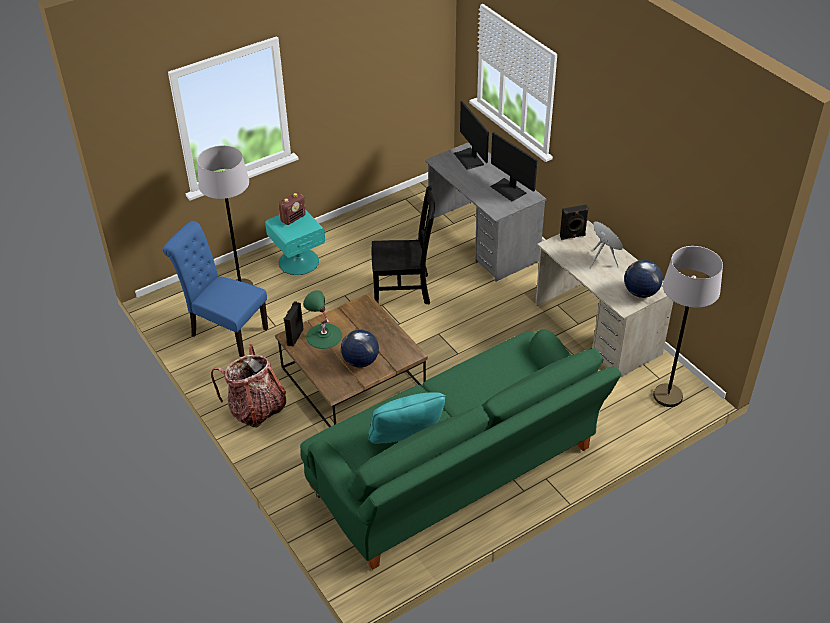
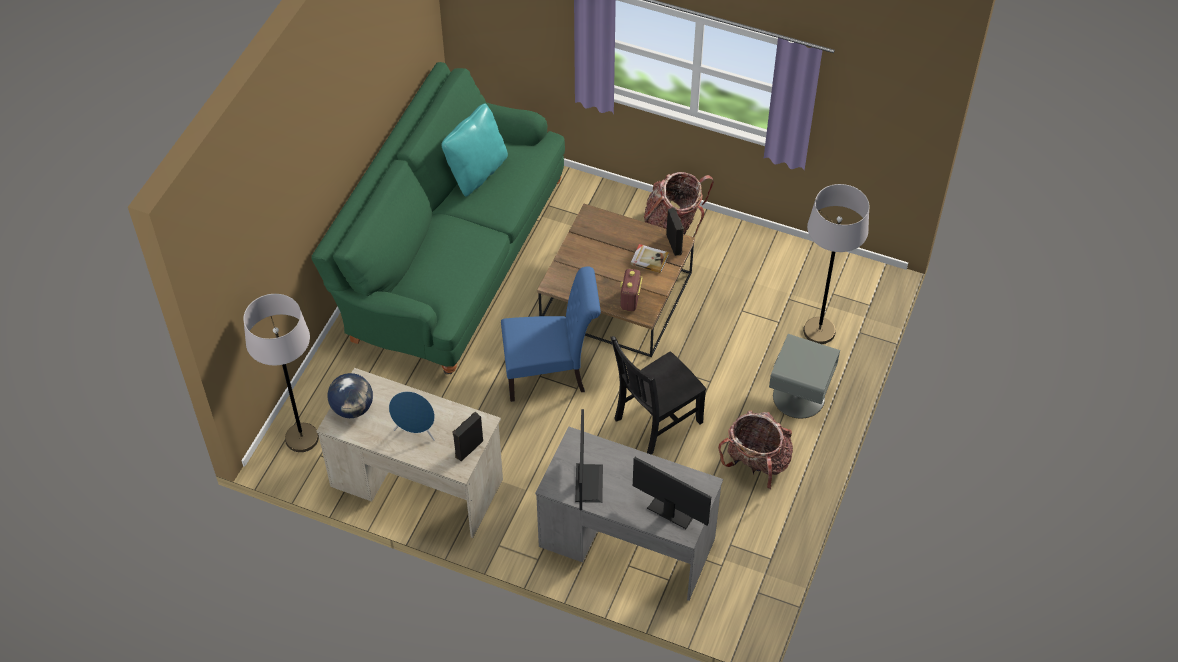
camera: 145 degrees right, 10 degrees up
blue chair [162,221,268,357] -> blue chair moved to [501,267,601,402]
turquoise nightstand [265,210,325,275] -> grey nightstand [769,334,840,418]
radio [278,192,306,225] -> radio moved to [620,269,643,311]
green table lamp [303,290,342,349] -> book [631,244,669,273]
globe [341,329,379,368] -> none
monitor [490,132,537,201] -> monitor turned 75 degrees clockwise [575,409,603,510]
none -> backpack [718,411,793,489]

